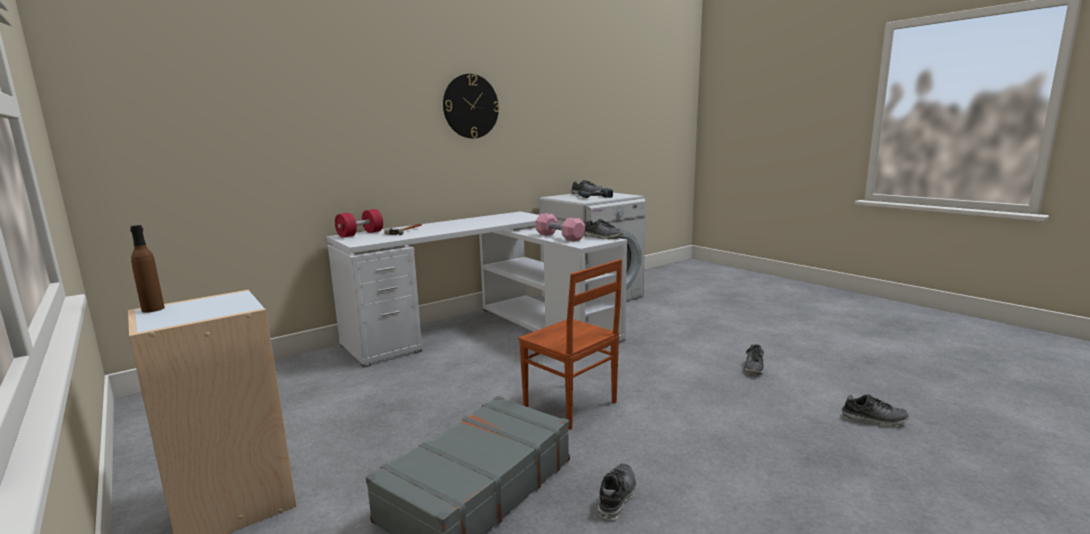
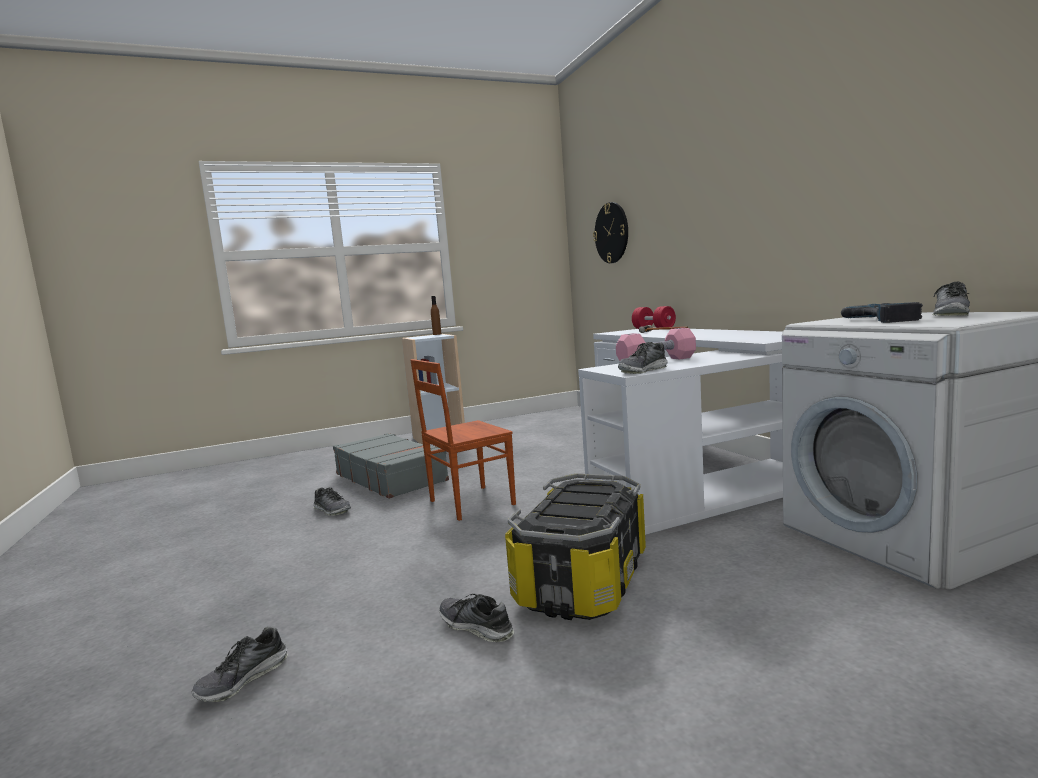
camera: 105 degrees right, 5 degrees down
wall clock [443,74,499,138] -> wall clock moved to [593,202,628,263]
none -> storage box [505,473,646,620]

